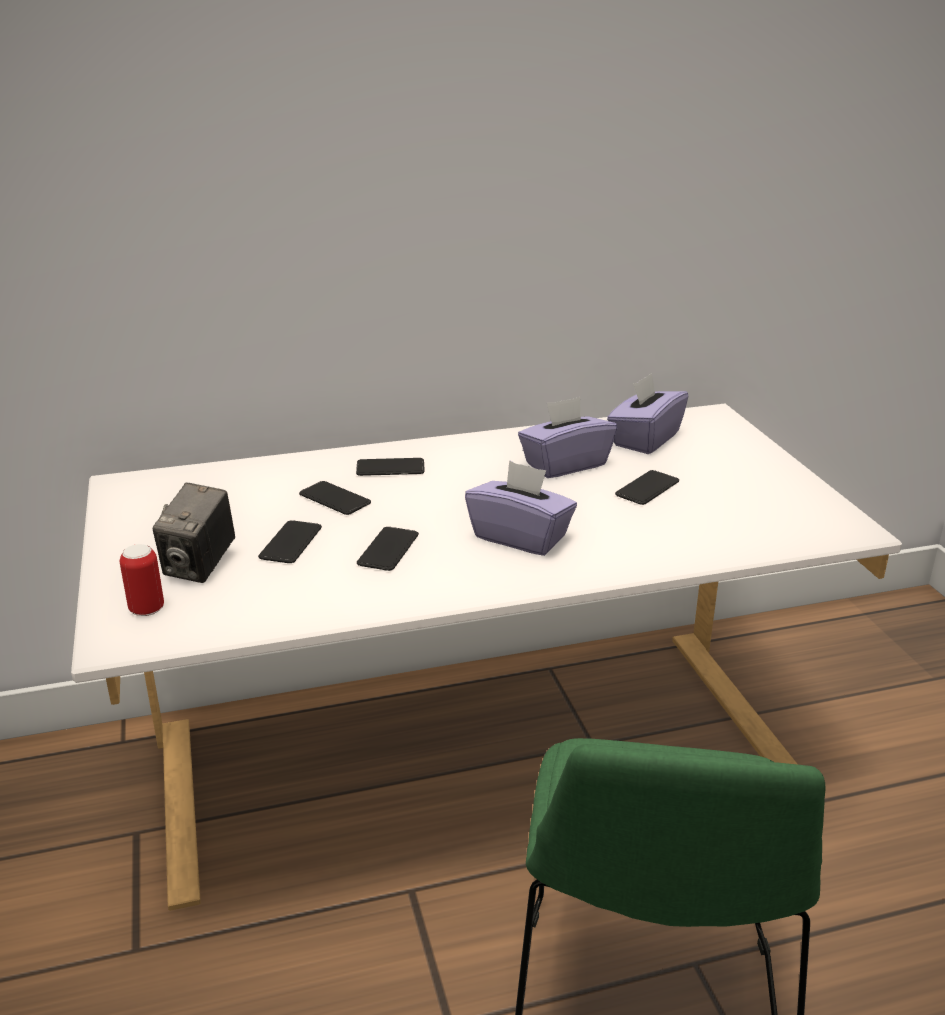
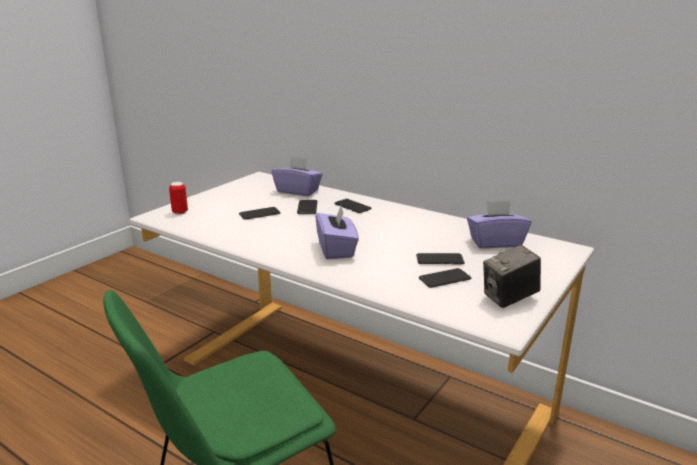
camera: 50 degrees right, 5 degrees down
camera [153,483,235,583] -> camera moved to [483,245,541,308]
phone [357,527,419,571] -> phone moved to [419,268,471,288]
purple tissue box [518,397,617,478] -> purple tissue box moved to [272,156,323,196]

